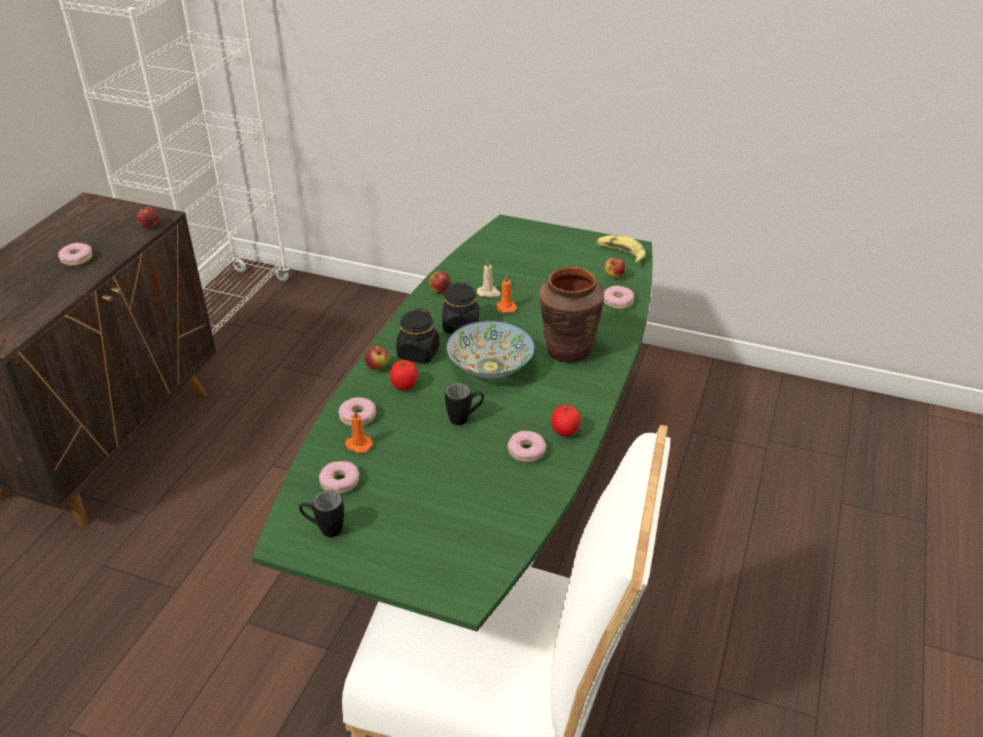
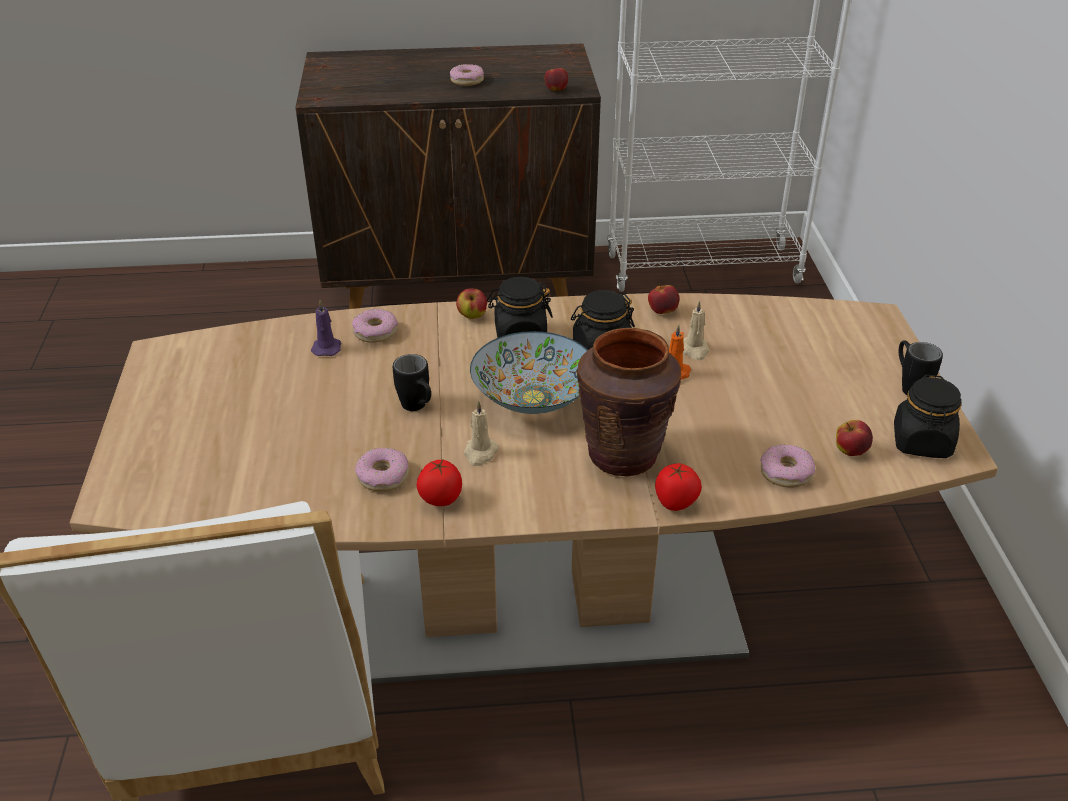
camera: 65 degrees right, 0 degrees up
green dining table [252,215,653,632] -> brown dining table [70,293,998,684]
black mug [299,490,344,537] -> black mug moved to [899,340,943,395]
donut [319,461,359,494] -> none
orange candle [345,410,373,453] -> purple candle [311,300,341,356]
tomato [390,360,418,391] -> tomato moved to [655,463,702,511]
banana [596,235,646,264] -> black jar [894,374,961,458]
none -> beige candle [464,401,499,466]

